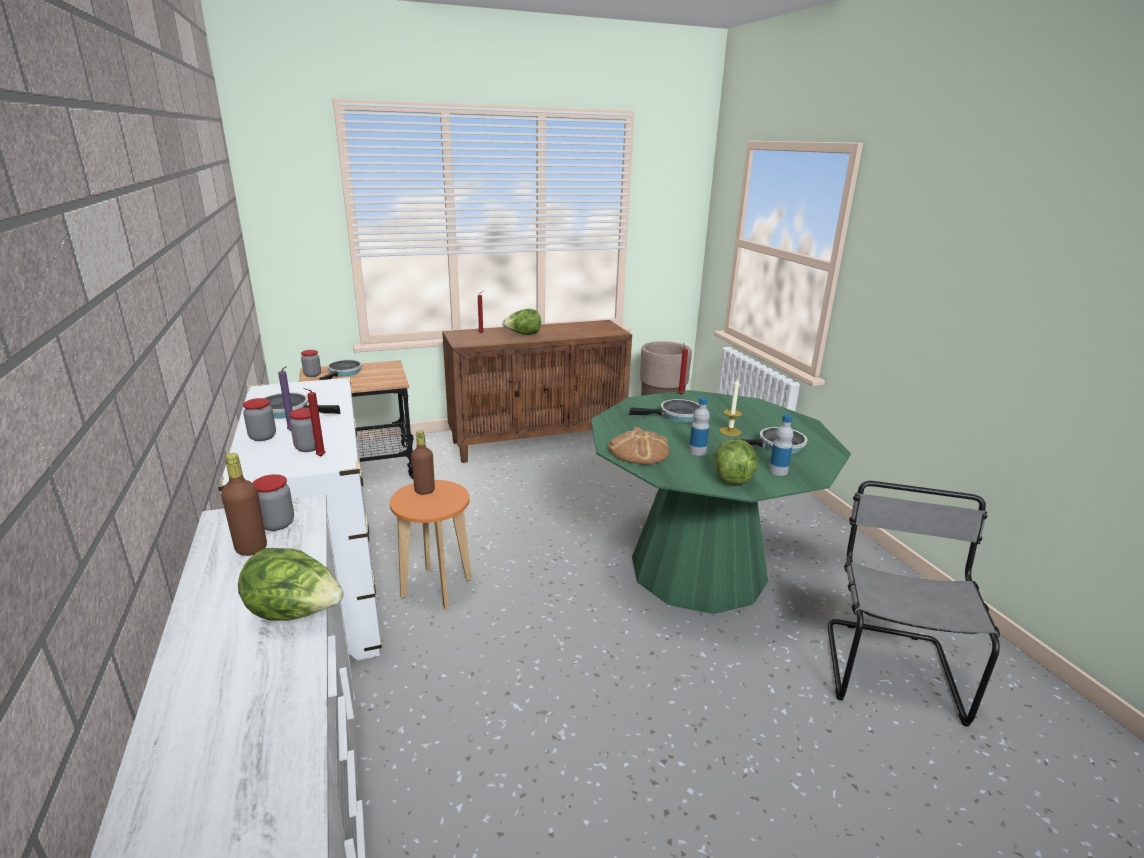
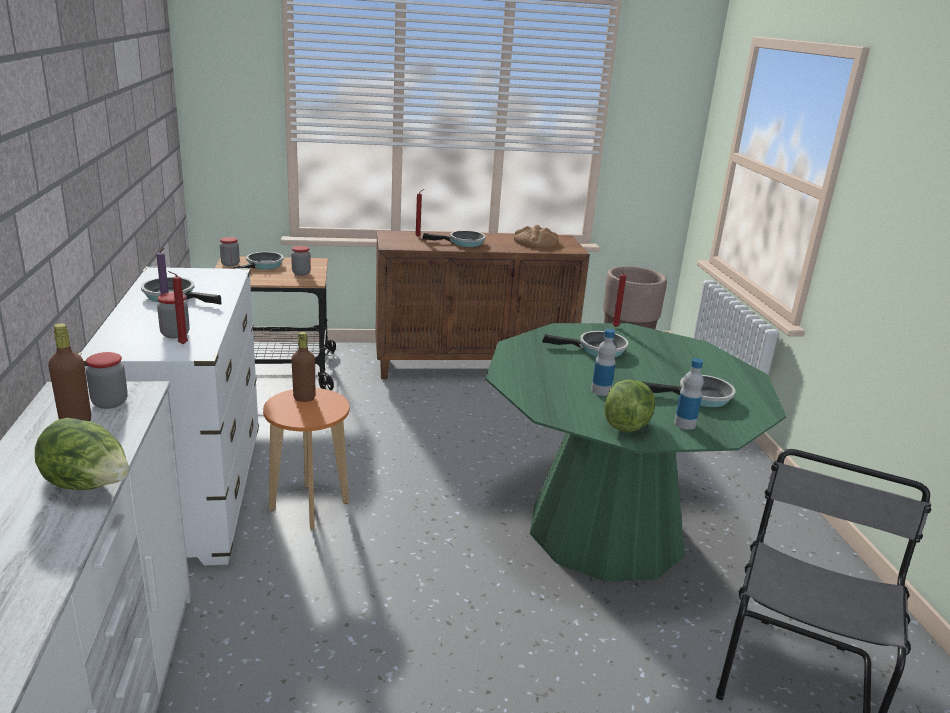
camera: 10 degrees right, 0 degrees up
jar [243,398,276,441] -> jar moved to [291,246,311,276]
lettuce [502,309,541,335] -> frying pan [422,230,486,247]
bread [608,427,670,464] -> bread moved to [513,225,559,248]
candle [720,378,742,436] -> none

